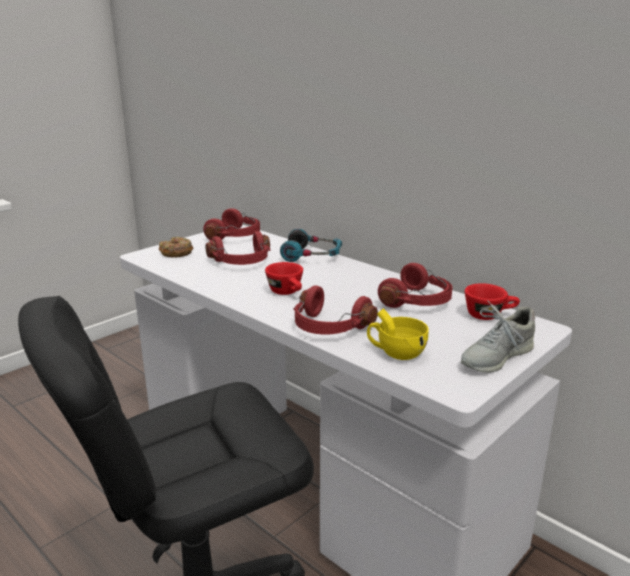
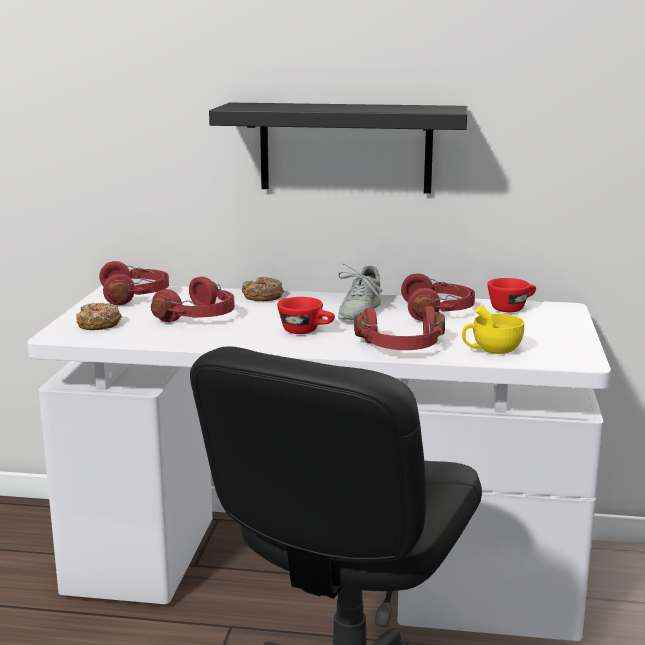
camera: 35 degrees left, 5 degrees down
headphones [280,229,342,262] -> donut [242,277,284,301]
grey shoe [461,300,535,373] -> grey shoe moved to [338,263,383,320]
none -> black shelf [209,103,468,194]

